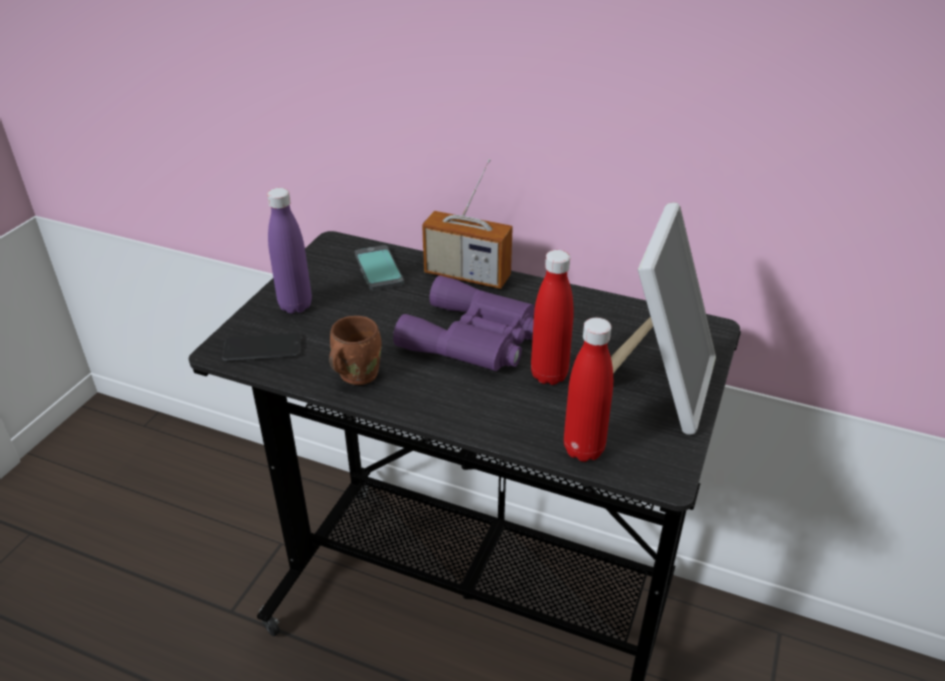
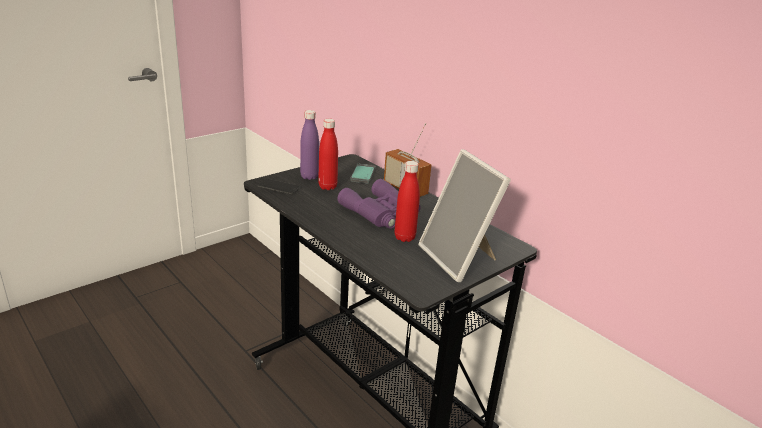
camera: 25 degrees right, 10 degrees down
brown mug [329,316,381,385] -> none
red bottle [564,318,613,462] -> red bottle moved to [318,119,338,190]
picture frame [611,202,716,435] -> picture frame turned 105 degrees clockwise [418,149,511,282]

